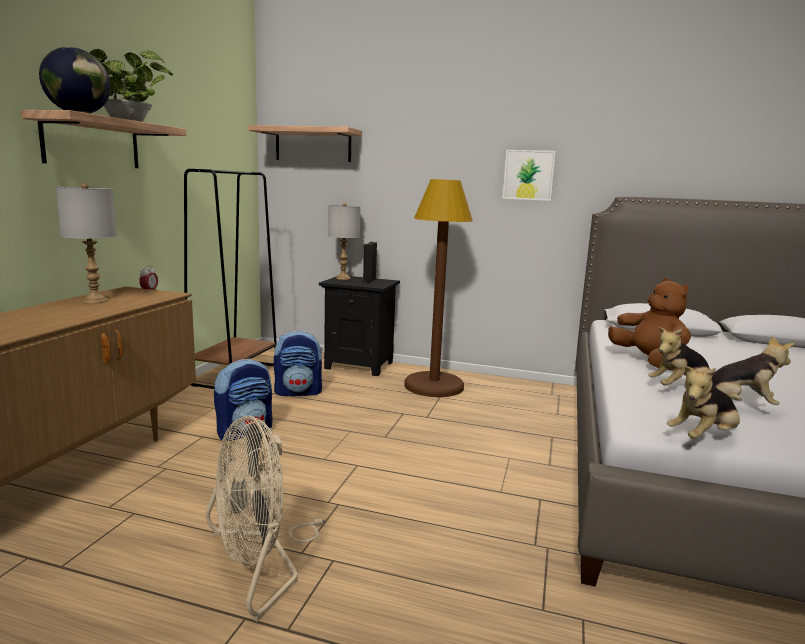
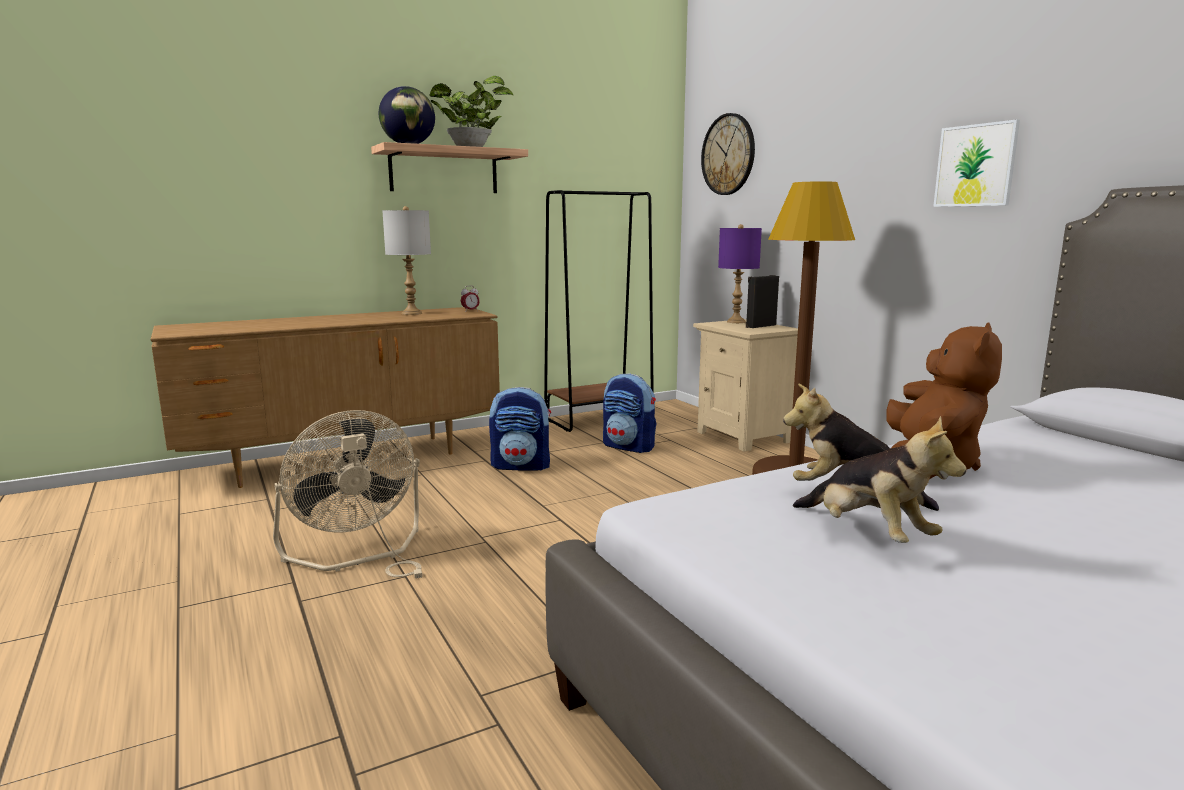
camera: 45 degrees right, 0 degrees up
beige fan [206,416,325,622] -> beige fan turned 45 degrees clockwise [273,410,423,578]
shelf [248,125,362,162] -> wall clock [701,113,755,195]
black nightstand [319,276,400,376] -> beige nightstand [693,319,798,452]
grey table lamp [328,203,361,280] -> purple table lamp [718,224,762,323]
plush toy [667,366,740,439] -> none

